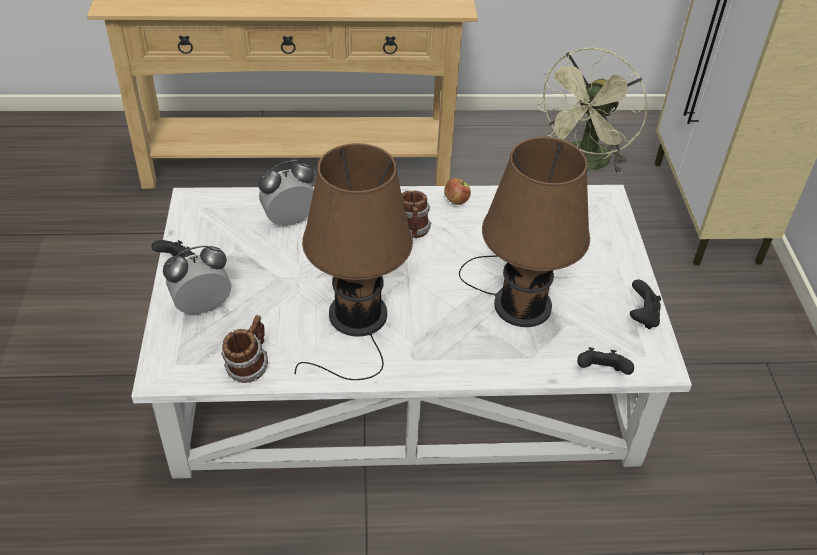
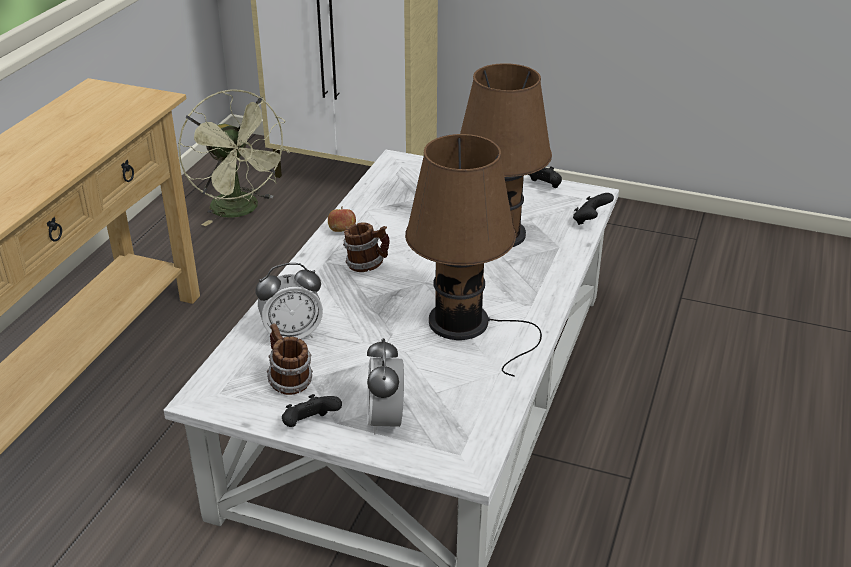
camera: 65 degrees left, 10 degrees down
mug [221,315,268,383] -> mug moved to [267,323,313,395]
alarm clock [258,160,314,226] -> alarm clock turned 105 degrees counterclockwise [256,263,323,339]

